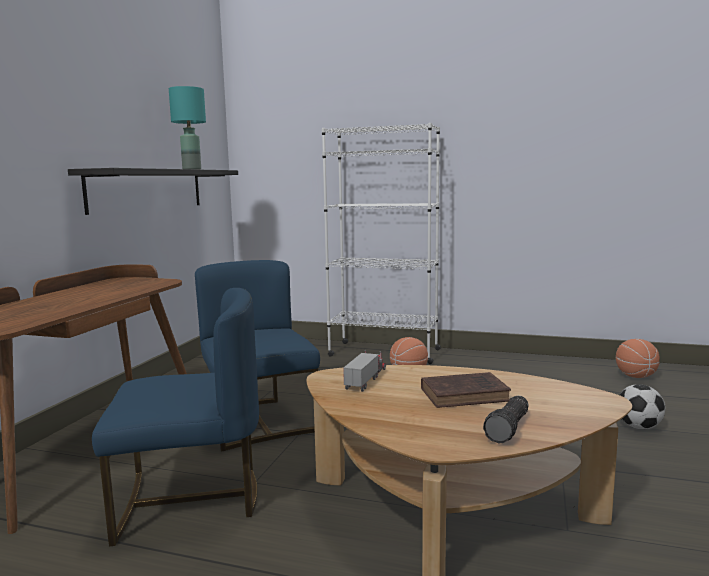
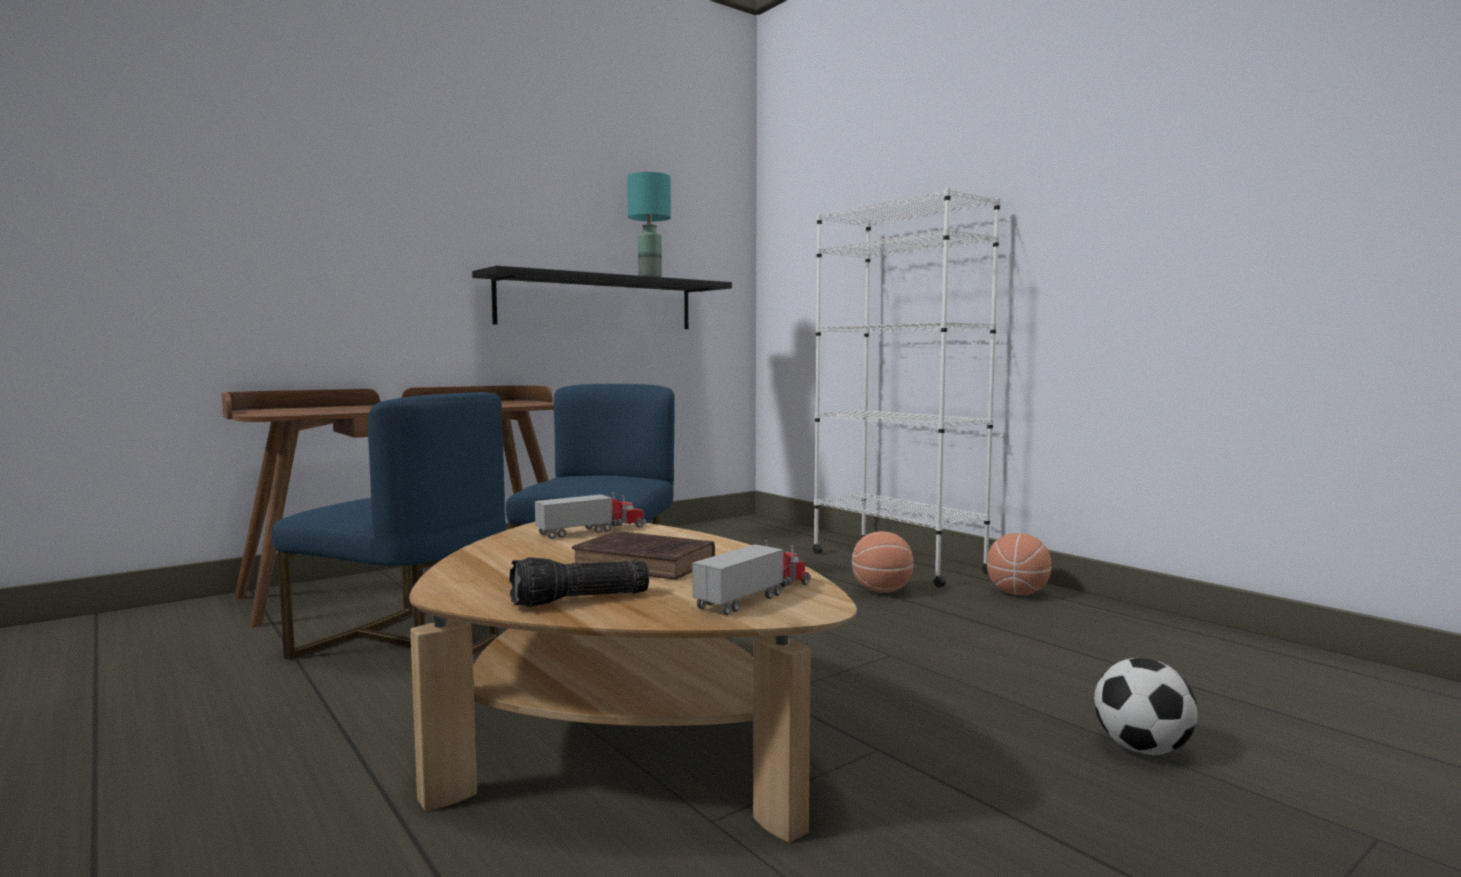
camera: 35 degrees right, 5 degrees down
basketball [616,339,660,378] -> basketball moved to [987,533,1052,595]
none -> toy truck [692,540,811,615]

